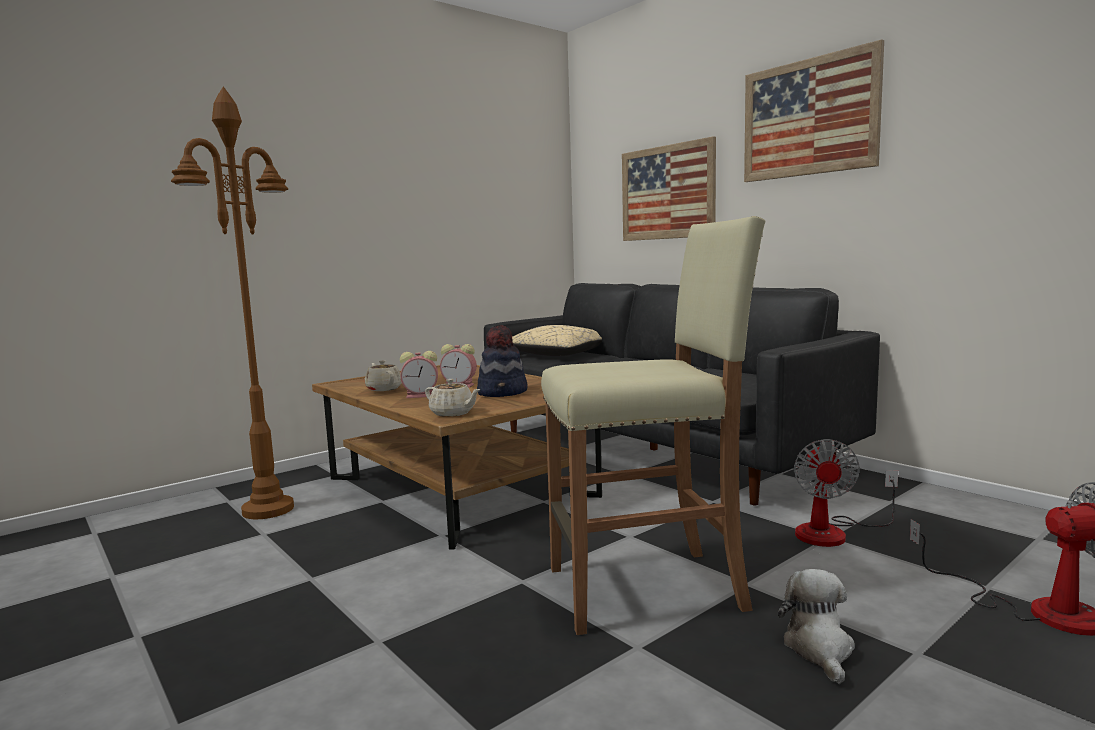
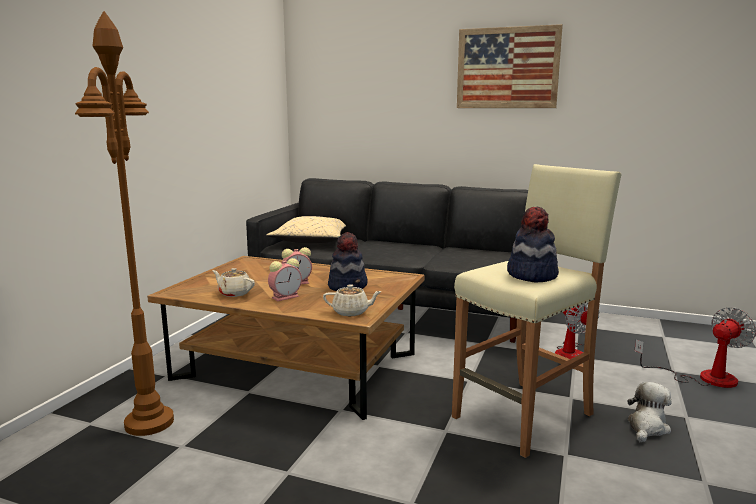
camera: 30 degrees left, 5 degrees up
picture [622,136,716,241] -> none
plush toy [778,569,855,684] -> plush toy turned 60 degrees clockwise [627,382,671,442]
none -> hat [507,206,559,283]

